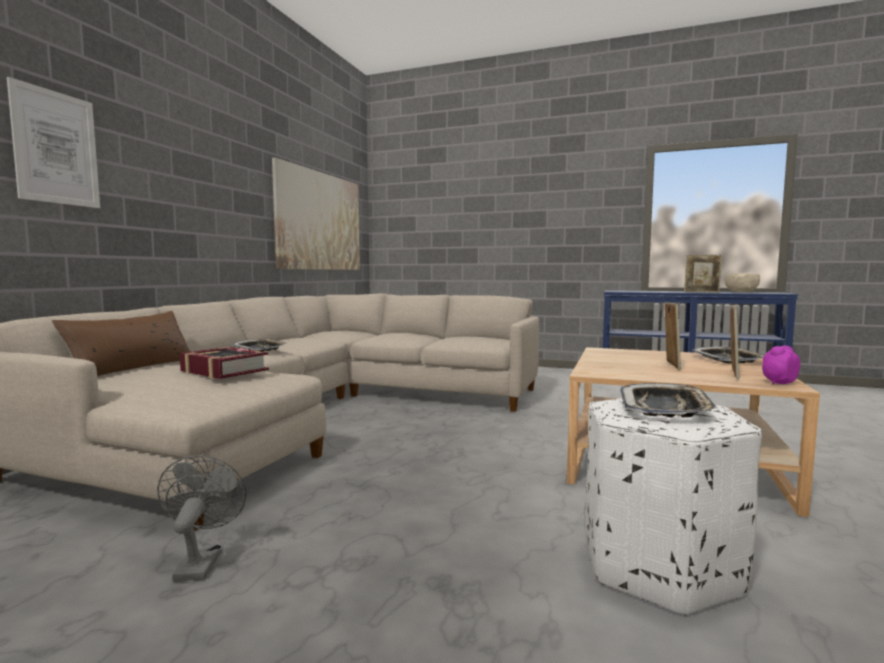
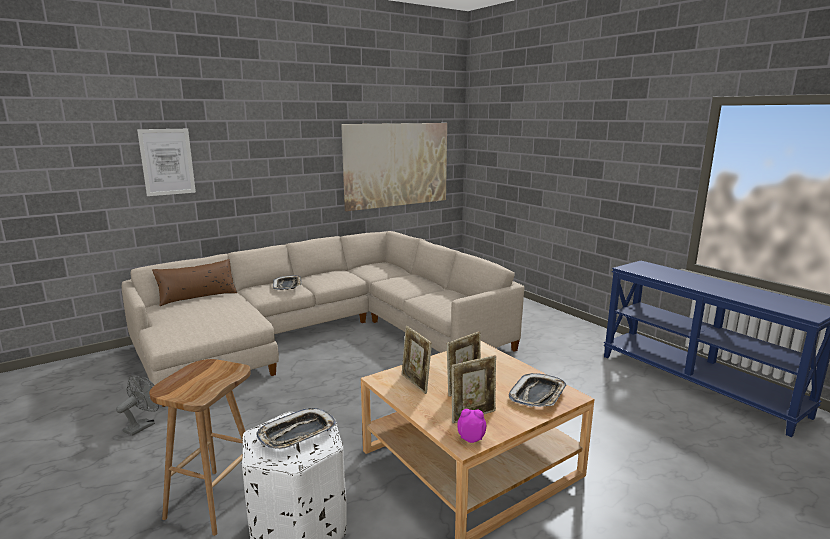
camera: 35 degrees right, 10 degrees up
book [180,347,269,379] -> none
picture frame [684,255,722,293] -> picture frame moved to [402,326,432,394]
beige bowl [725,273,760,292] -> none
none -> brown stool [149,359,251,536]

